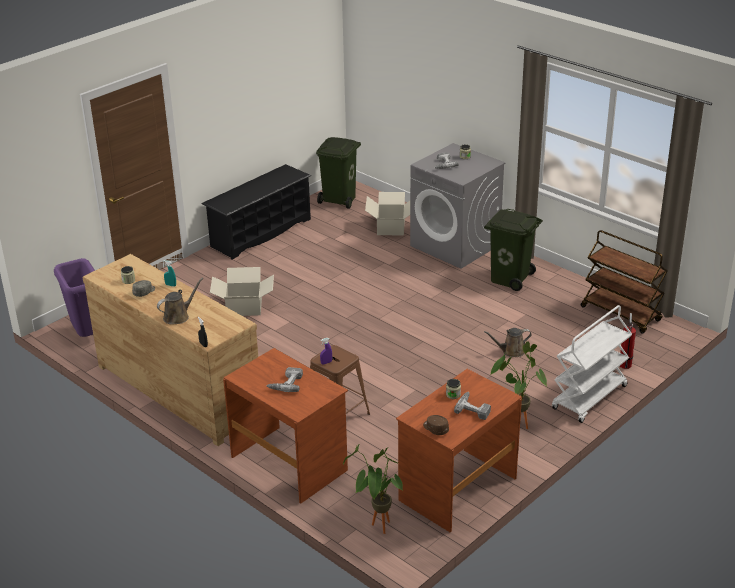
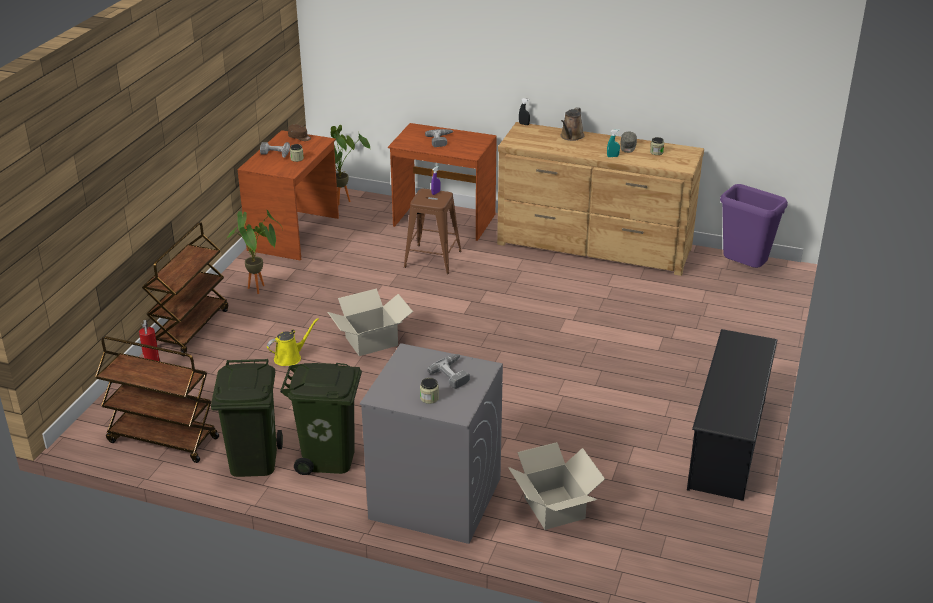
camera: 155 degrees right, 0 degrees up
cardboard box [210,267,274,316] -> cardboard box moved to [328,288,413,356]
green trash can [316,137,361,209] -> green trash can moved to [211,359,283,477]
brown watering can [484,328,532,357] -> yellow watering can [267,318,319,366]
white cart [552,305,632,423] -> brown cart [142,222,228,356]

